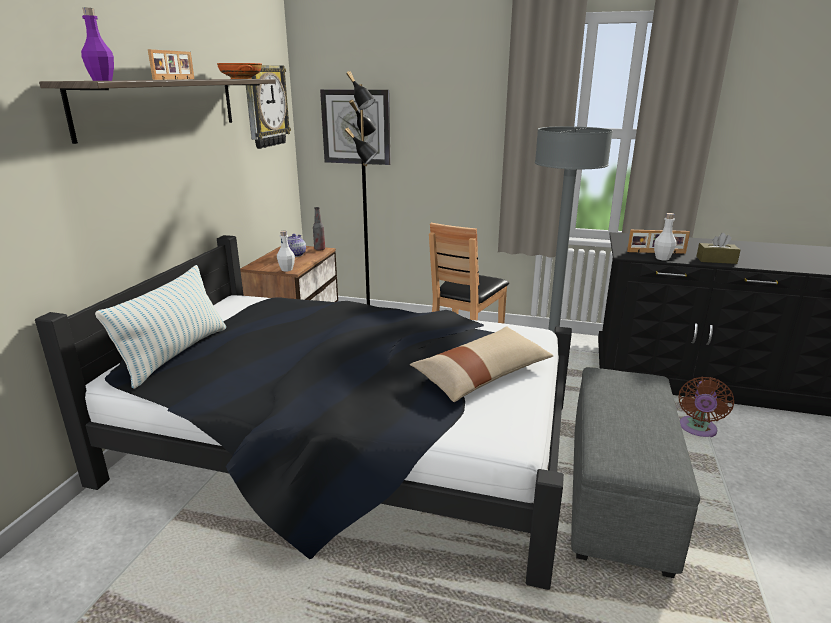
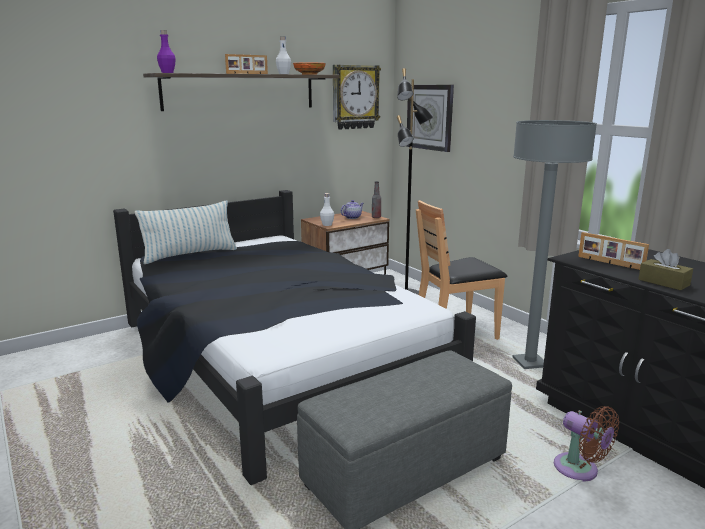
camera: 40 degrees right, 5 degrees down
beige pillow [410,327,553,402] -> none
white bottle [654,213,676,261] -> white bottle moved to [276,36,291,74]
brown fan [679,376,734,437] -> brown fan turned 105 degrees counterclockwise [554,406,619,482]

